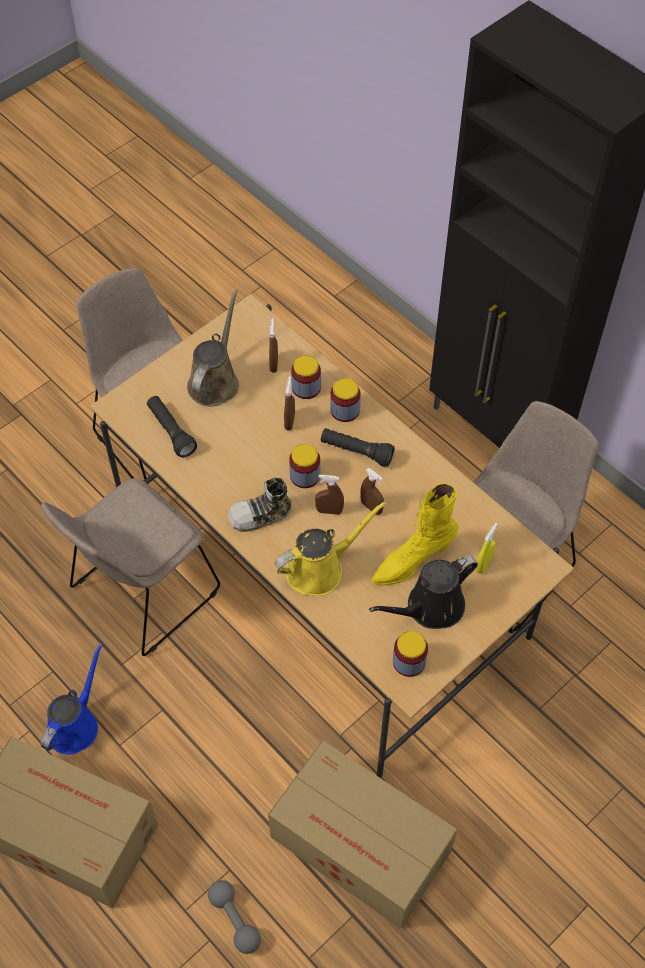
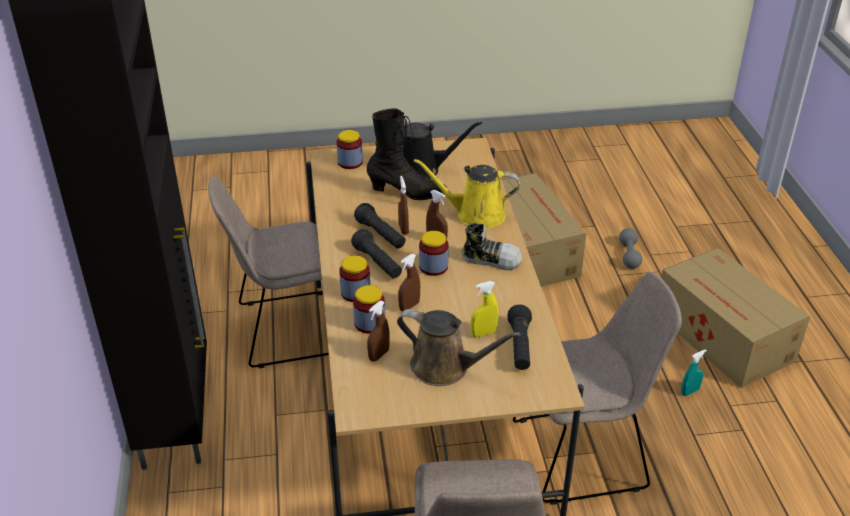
camera: 145 degrees left, 20 degrees down
blue watering can [41,643,103,754] -> turquoise spray bottle [681,349,707,396]
brown watering can [187,290,239,406] -> brown watering can turned 120 degrees counterclockwise [397,309,521,386]
yellow boot [371,483,458,585] -> black boot [367,108,447,200]
jar [393,631,428,677] -> jar moved to [337,130,363,169]
yellow spray bottle [475,523,498,574] -> yellow spray bottle moved to [471,281,498,337]
none -> black flashlight [354,203,406,249]

